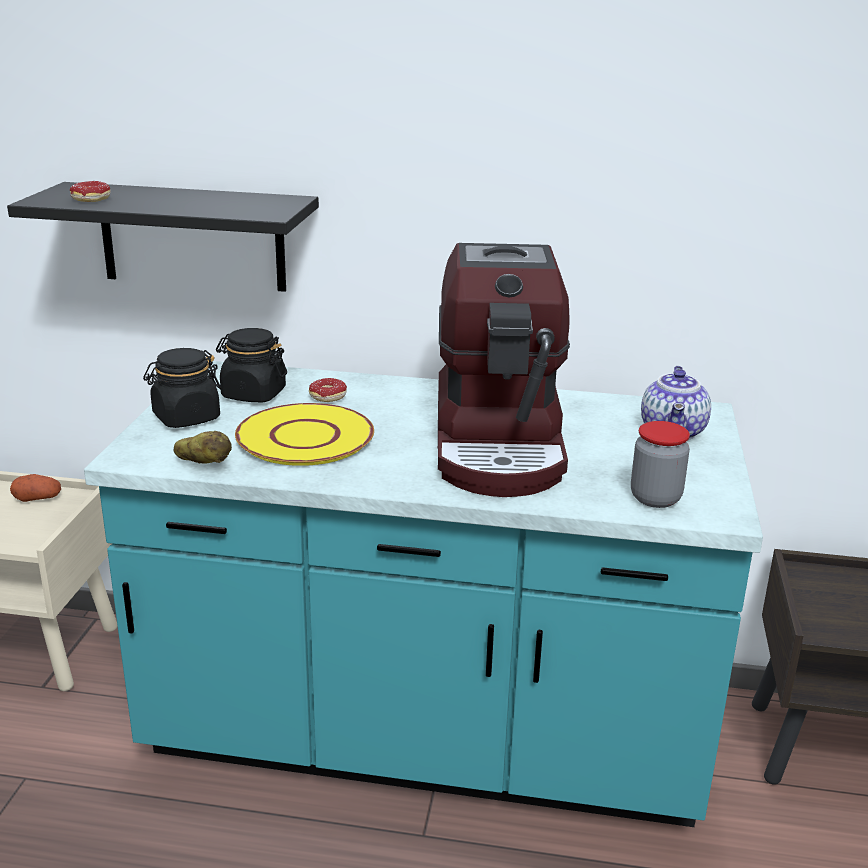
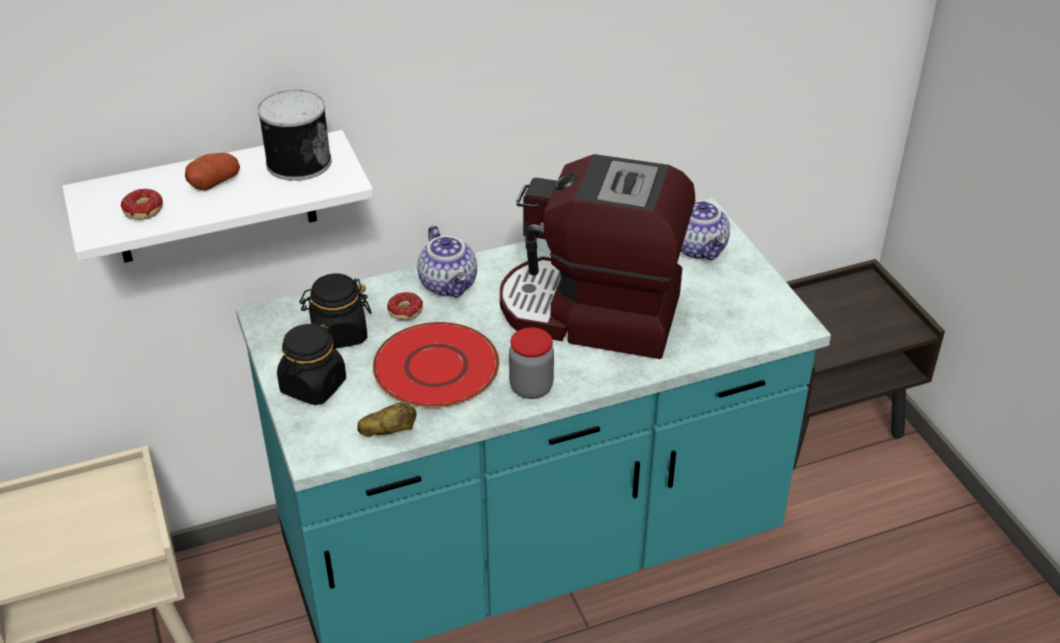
camera: 30 degrees left, 15 degrees up
black shelf [7,182,319,292] -> white shelf [62,130,374,263]
potato [10,474,61,502] -> potato moved to [185,153,240,190]
yellow plate [235,403,374,466] -> red plate [373,322,499,408]
coffee machine [438,243,570,497] -> coffee machine turned 135 degrees clockwise [500,154,695,359]
jar [631,421,690,508] -> jar moved to [509,327,554,399]
none -> can [257,89,332,181]
none -> teapot [417,225,477,297]

